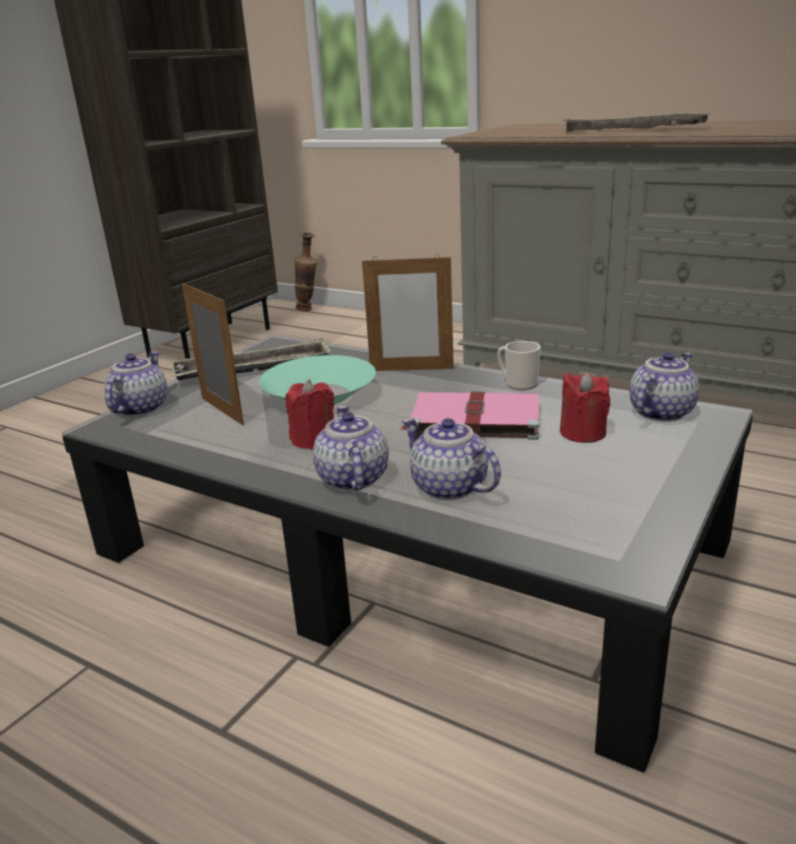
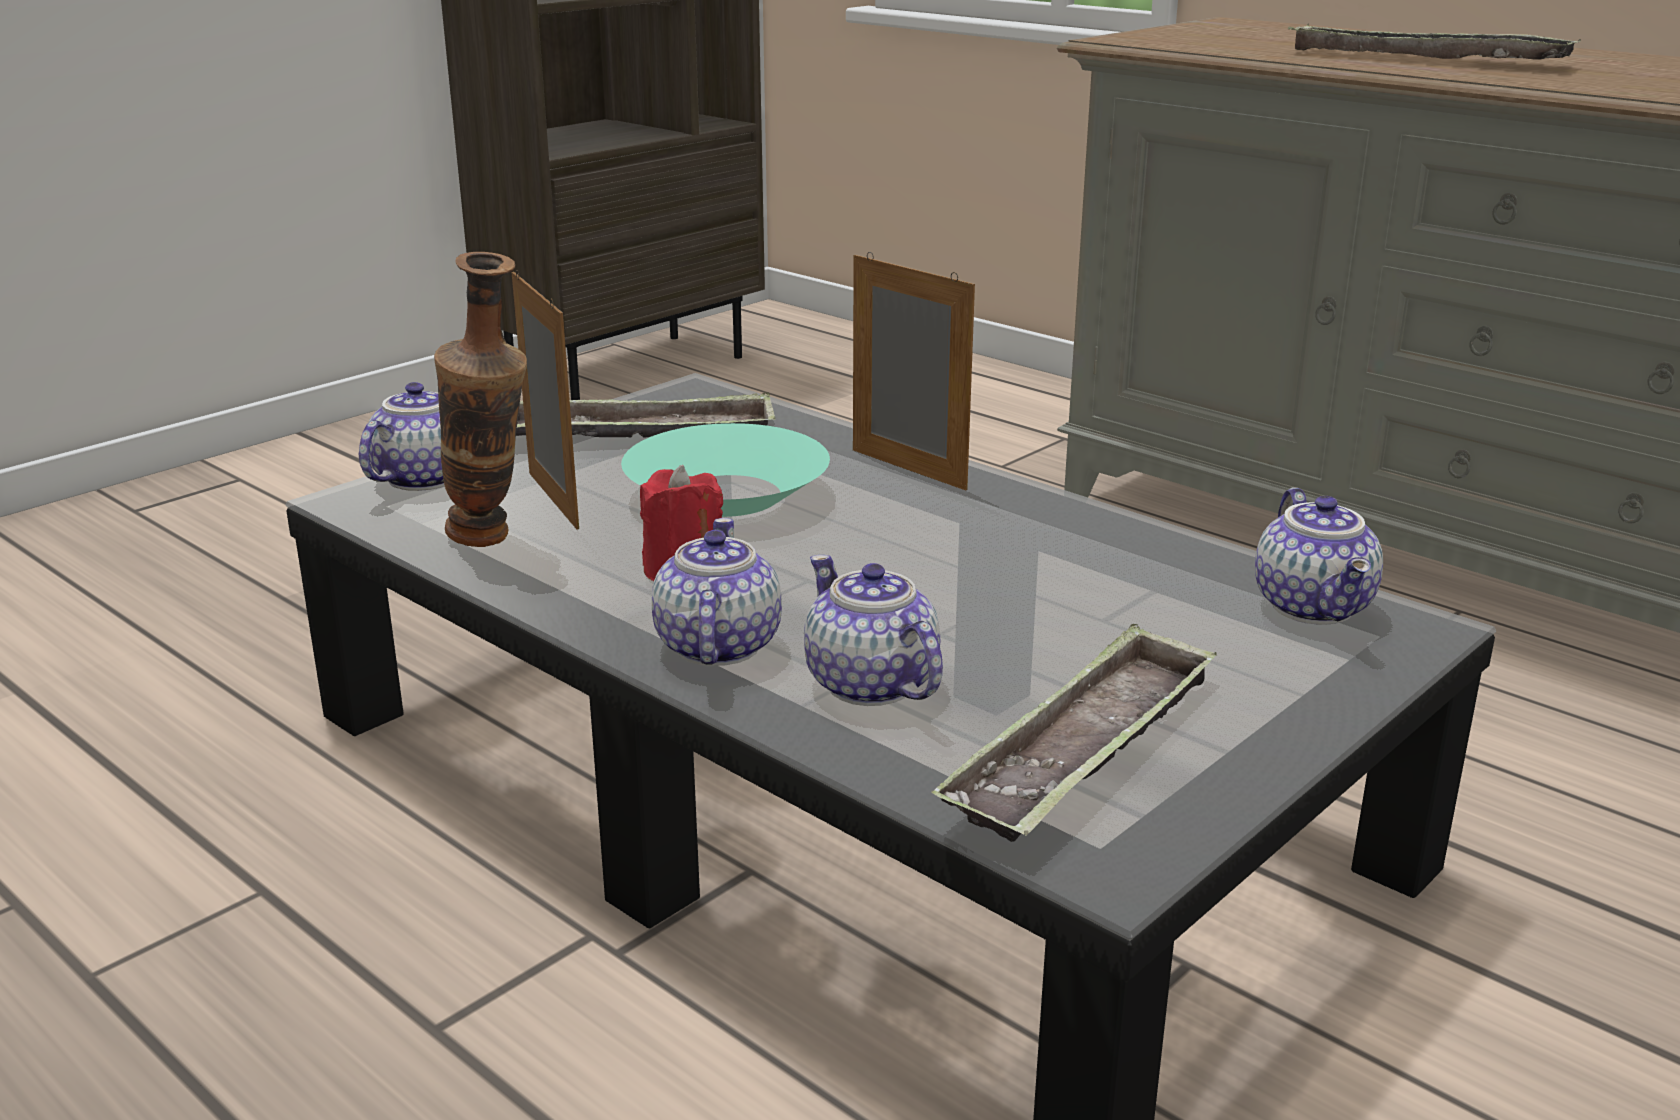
camera: 10 degrees right, 0 degrees up
vase [294,233,317,311] -> vase moved to [434,252,527,547]
picture frame [362,253,454,371] -> picture frame turned 150 degrees counterclockwise [853,252,975,490]
pink book [399,392,539,440] -> none
mug [498,341,541,390] -> none
red candle [560,372,611,443] -> none
teapot [630,352,699,422] -> teapot turned 120 degrees clockwise [1255,488,1383,625]
none -> tray [931,624,1217,842]

